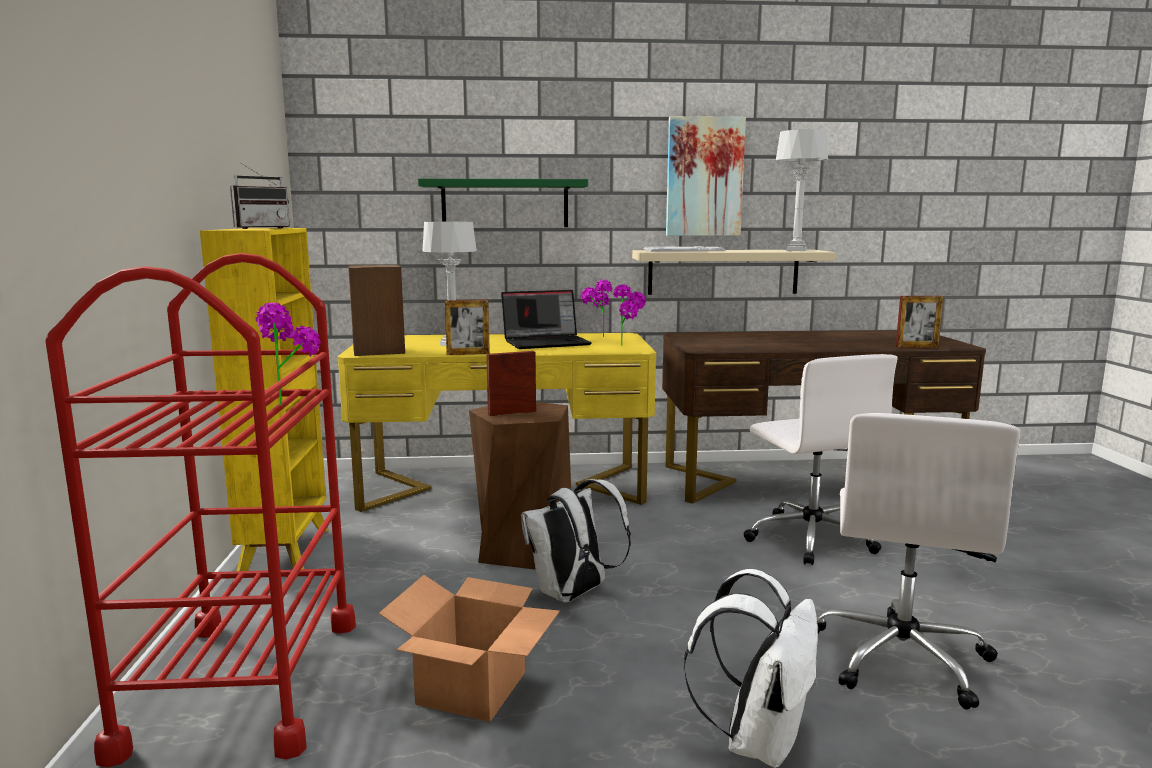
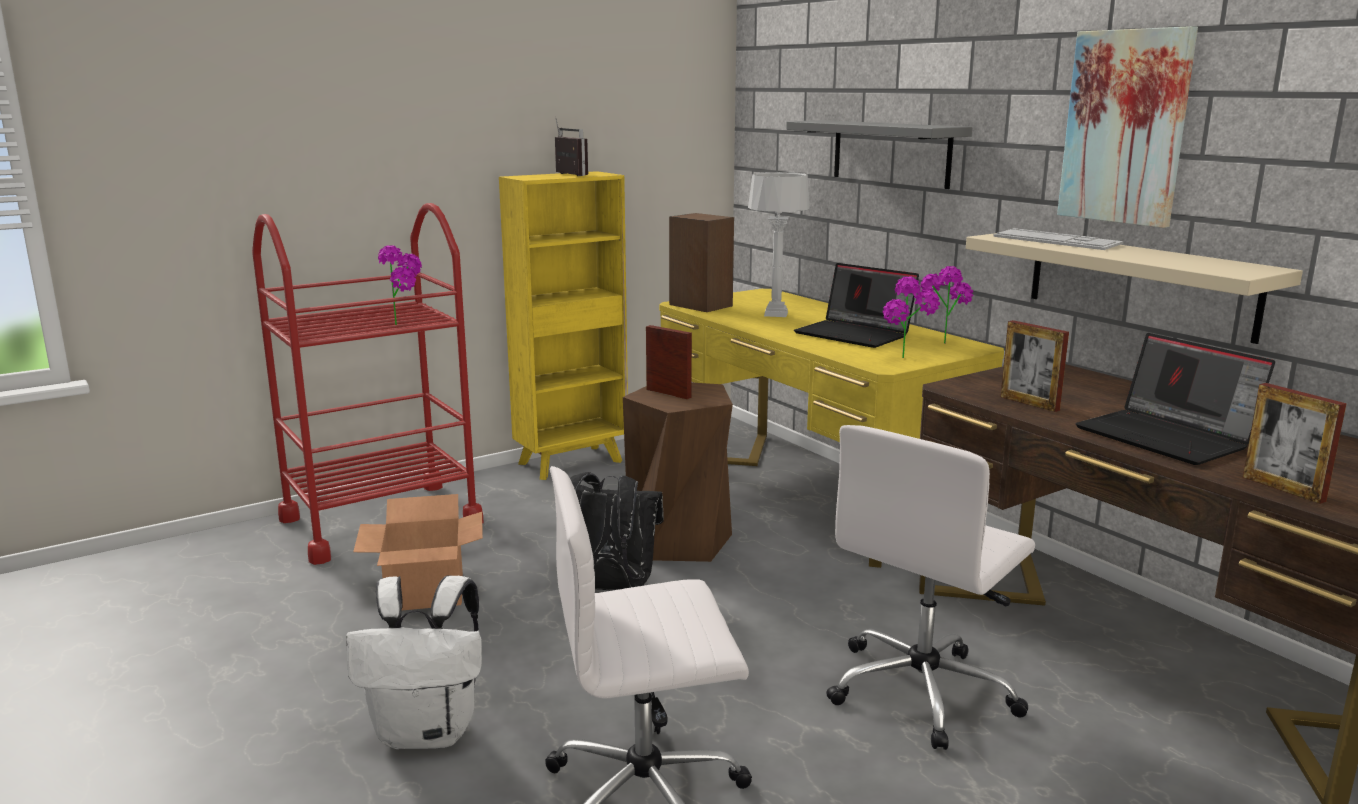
camera: 60 degrees right, 5 degrees up
radio [230,163,290,229] -> radio turned 135 degrees counterclockwise [555,119,589,176]
green shelf [418,179,588,227] -> grey shelf [786,120,972,189]
picture frame [445,300,490,355] -> picture frame moved to [1001,320,1069,412]
white backpack [521,479,631,603] -> black backpack [570,472,664,591]
grey table lamp [776,129,828,251] -> none
none -> laptop [1075,333,1275,465]

